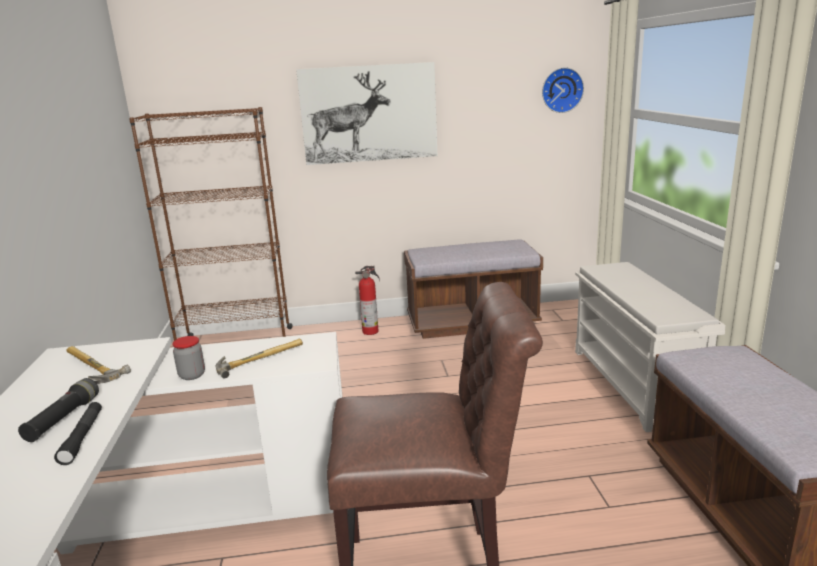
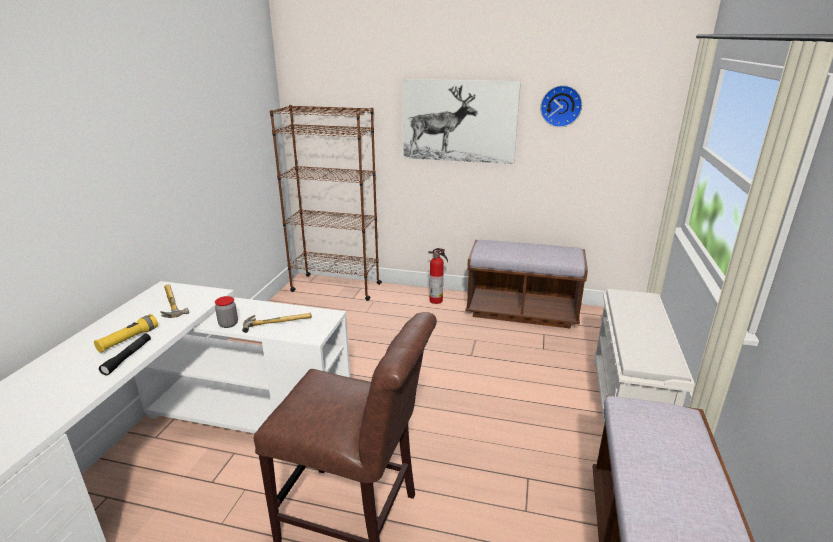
camera: 20 degrees right, 5 degrees up
black flashlight [18,378,99,442] -> yellow flashlight [94,314,158,353]
wall clock [542,67,584,113] -> wall clock moved to [540,85,582,127]

